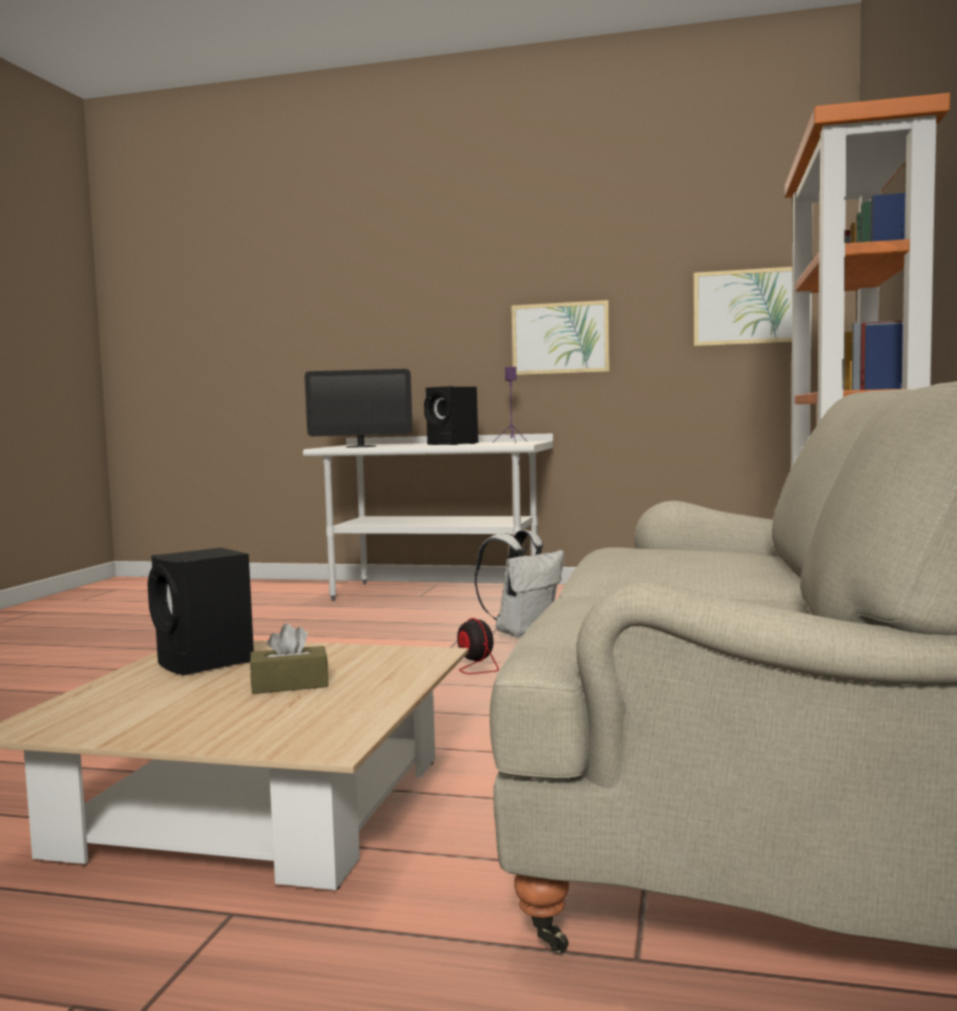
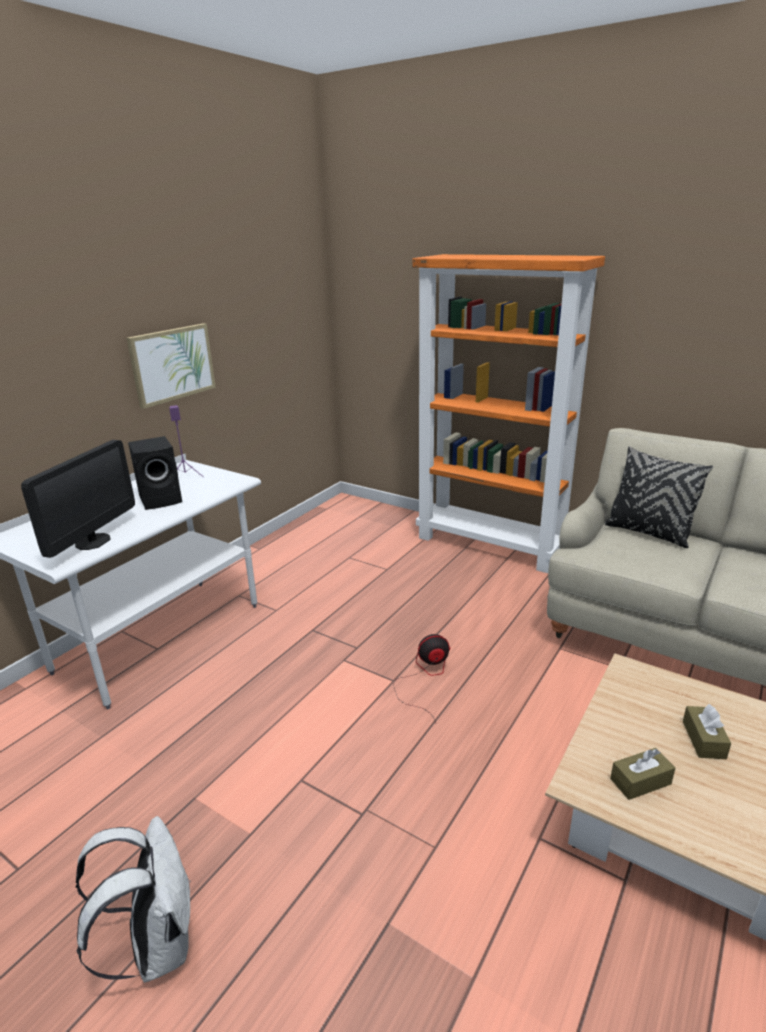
camera: 70 degrees left, 20 degrees up
black speaker [148,548,254,675] -> brown tissue box [610,748,675,800]
white backpack [475,530,564,638] -> white backpack moved to [75,816,191,983]
picture [694,267,792,346] -> none
none -> black pillow [604,446,713,548]

